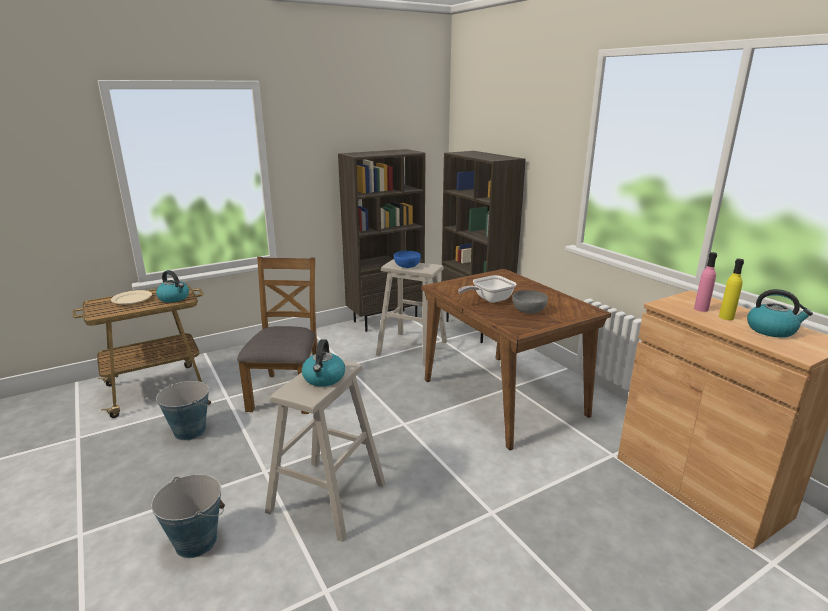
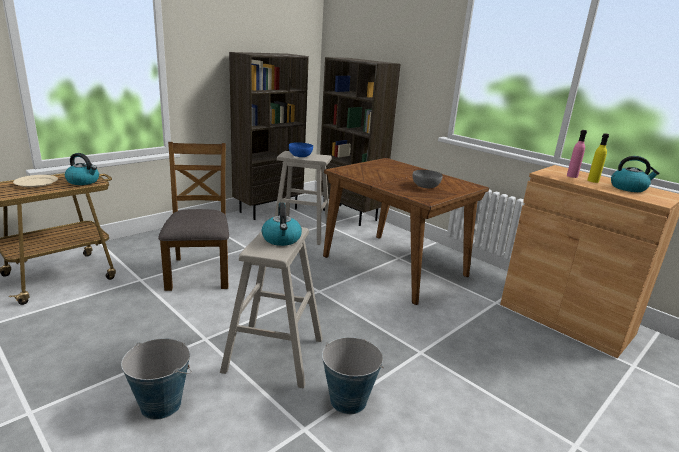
camera: 15 degrees left, 0 degrees up
bucket [156,381,211,441] -> bucket moved to [322,337,384,414]
frying pan [458,275,517,303] -> none

